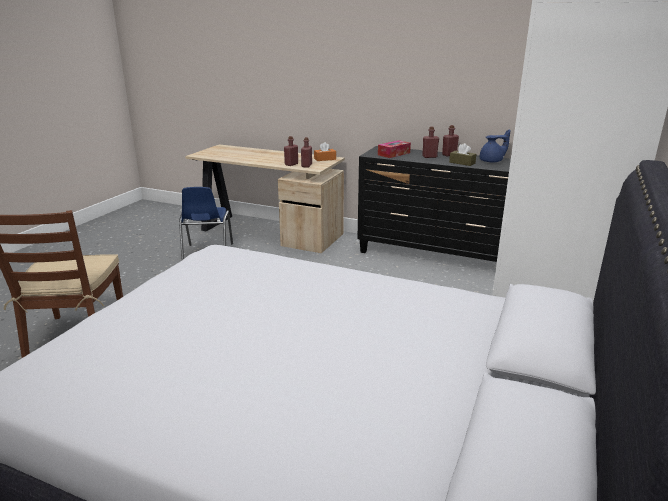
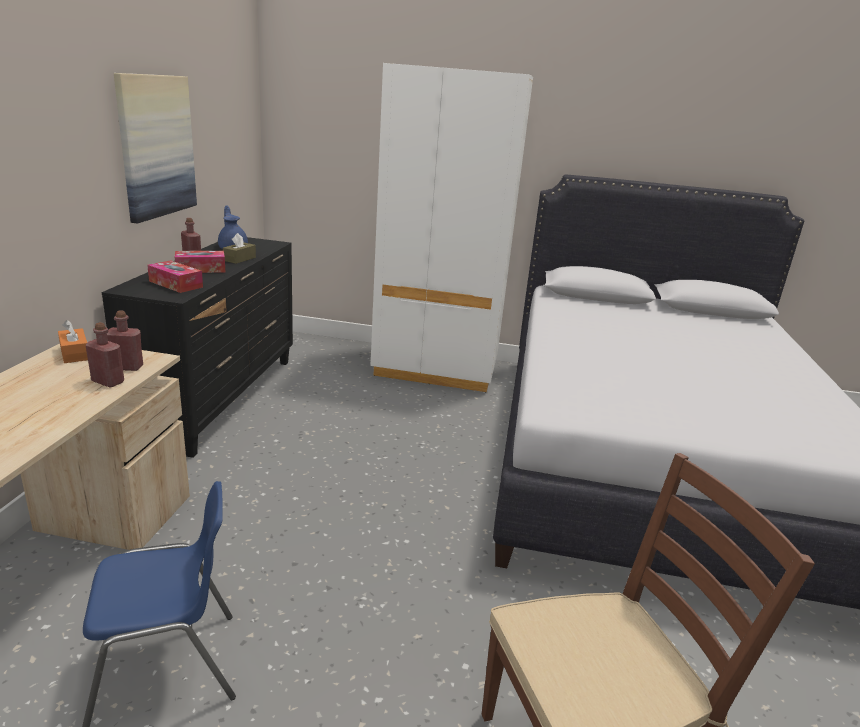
camera: 105 degrees left, 0 degrees up
red bottle [422,126,439,158] -> tissue box [175,251,226,273]
none -> picture [114,73,197,224]

